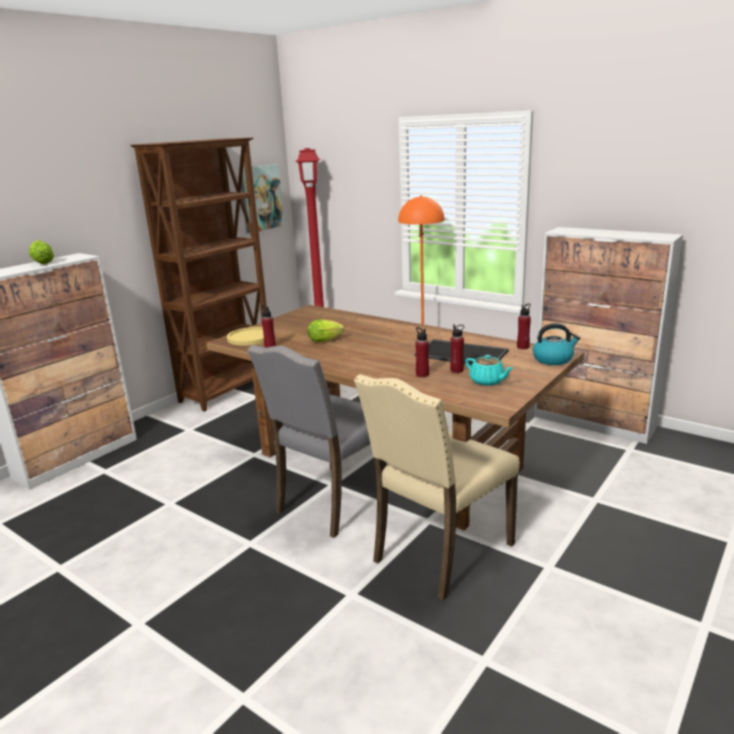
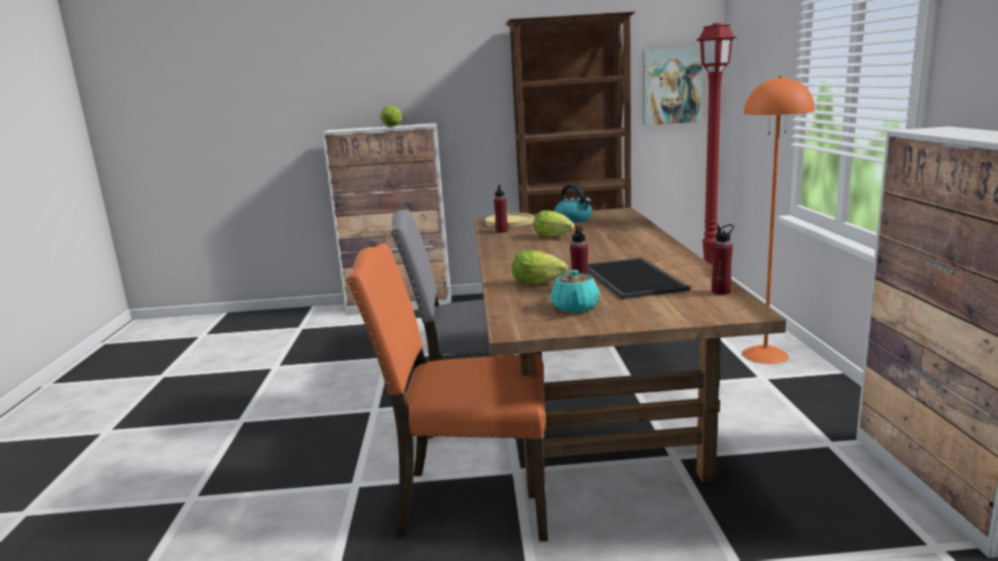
camera: 50 degrees right, 5 degrees down
beige chair [354,374,520,600] -> orange chair [346,243,548,541]
red bottle [415,327,429,377] -> lettuce [512,250,568,284]
kettle [533,323,580,365] -> kettle moved to [555,184,592,223]

